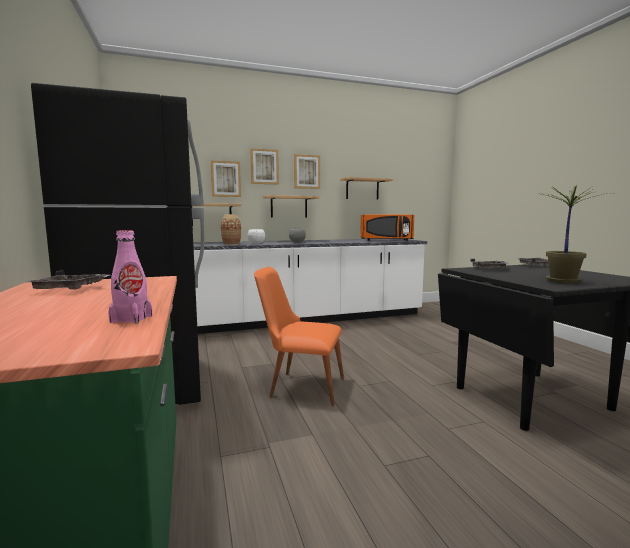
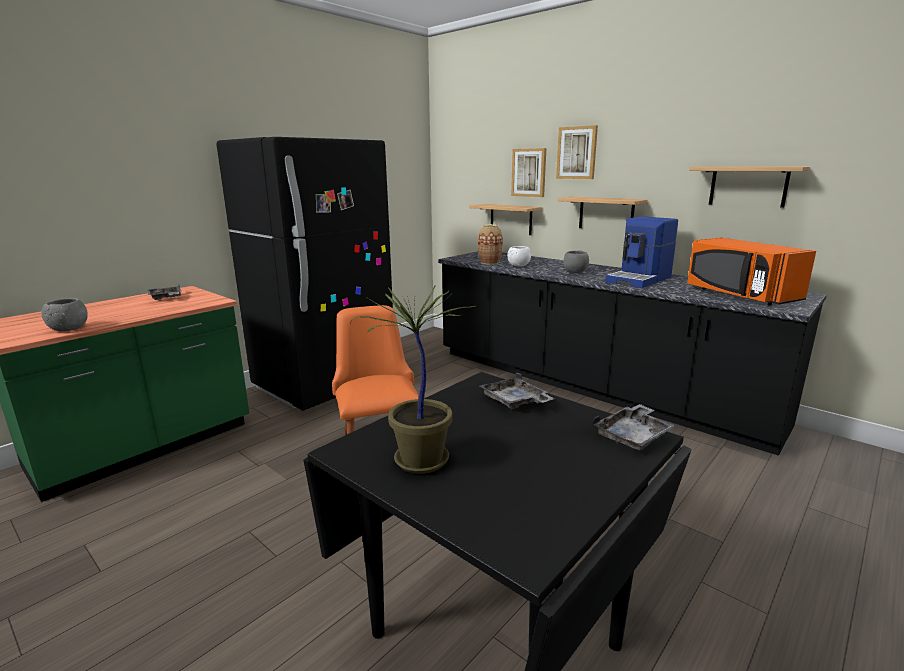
camera: 60 degrees right, 10 degrees up
pink bottle [108,230,152,324] -> grey bowl [41,298,88,331]
white counter [193,239,427,334] -> black counter [438,251,827,456]
picture [294,154,320,189] -> none
none -> coffee machine [606,216,678,288]

